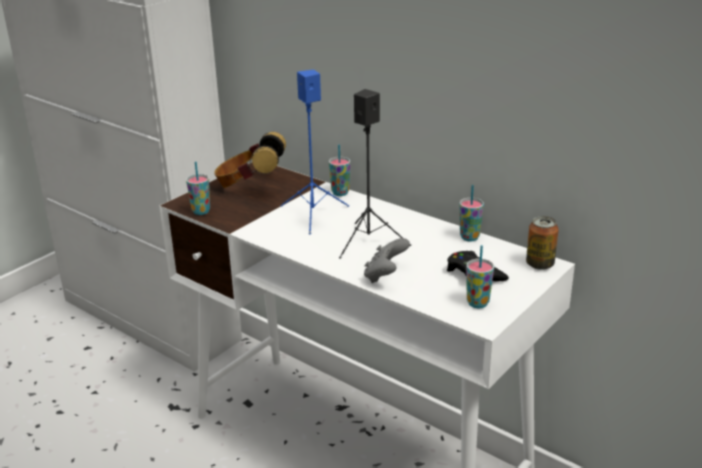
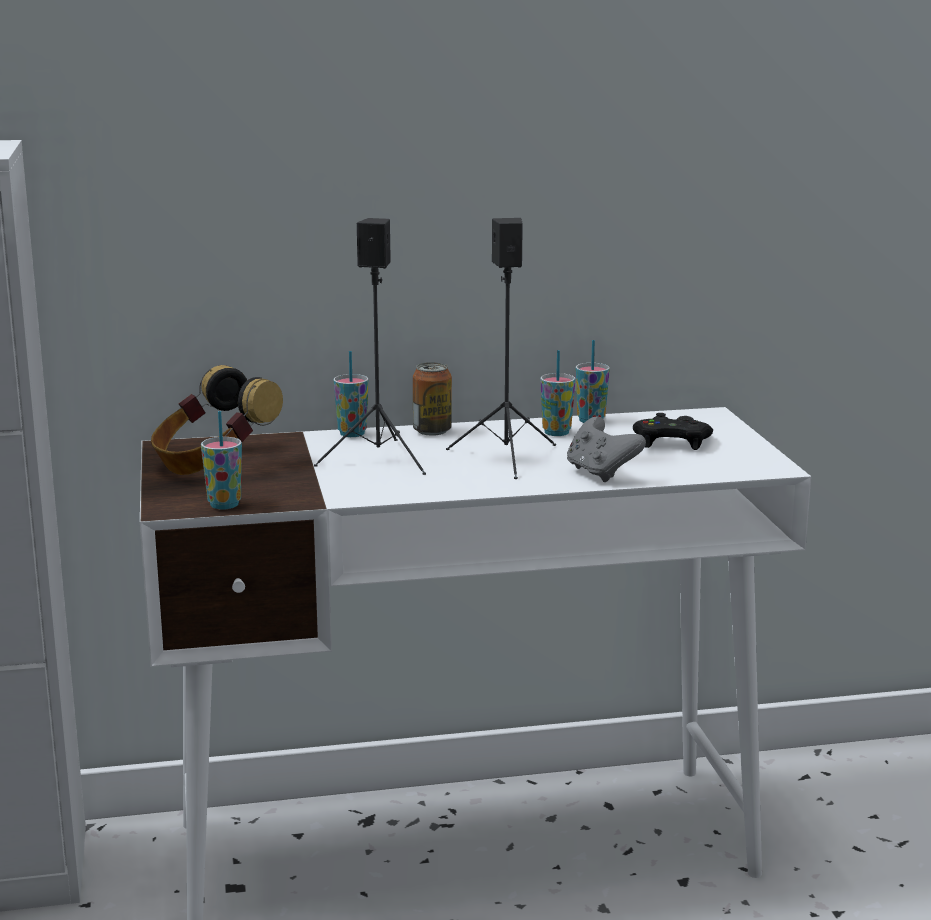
camera: 50 degrees left, 10 degrees down
blue speaker [280,69,349,234] -> black speaker [314,218,426,475]
cup [466,245,494,308] -> cup moved to [540,350,575,436]
can [526,216,559,270] -> can moved to [413,362,452,436]

